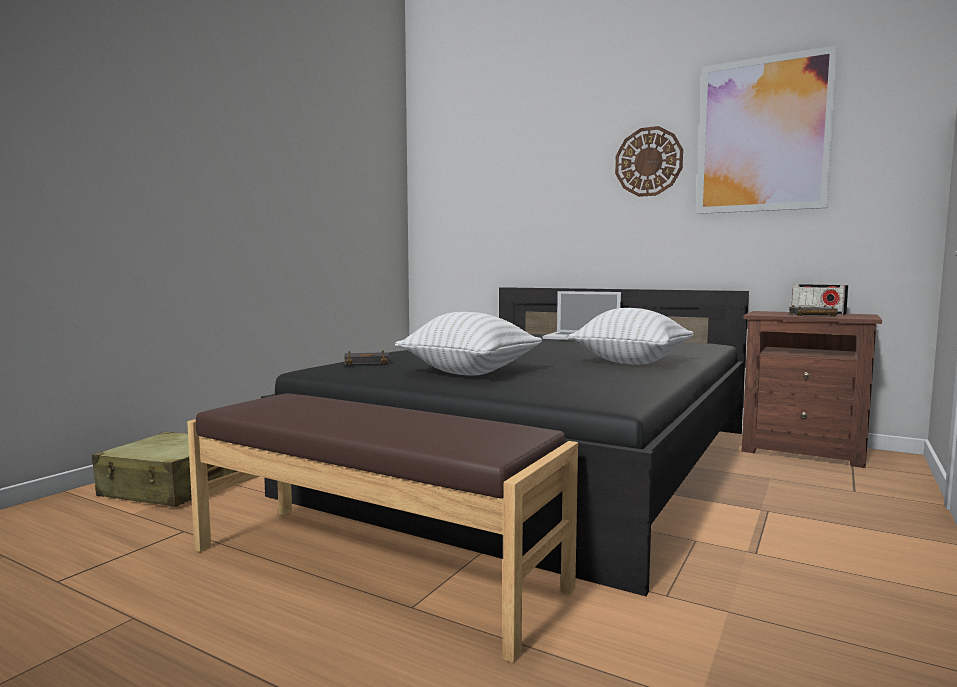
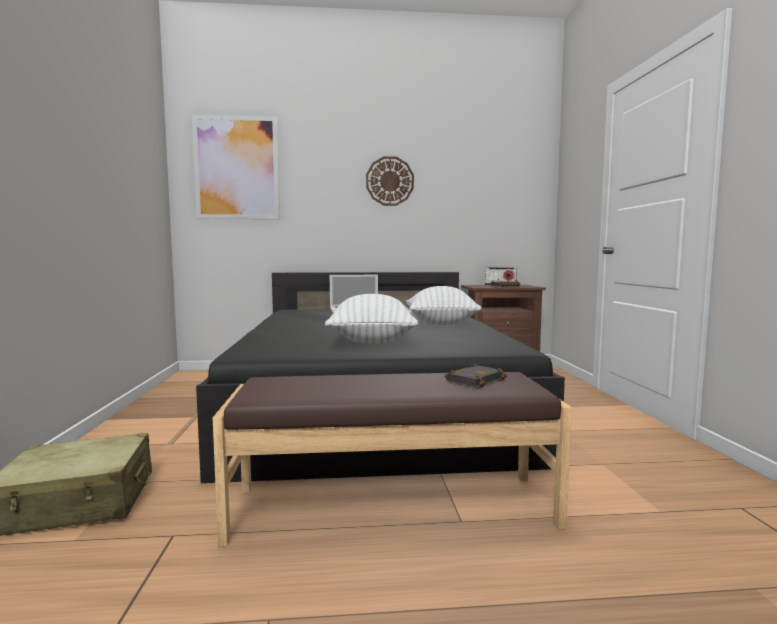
camera: 35 degrees left, 0 degrees up
black book [344,350,389,366] -> black book moved to [445,363,507,389]
picture [696,45,838,214] -> picture moved to [192,114,280,219]

